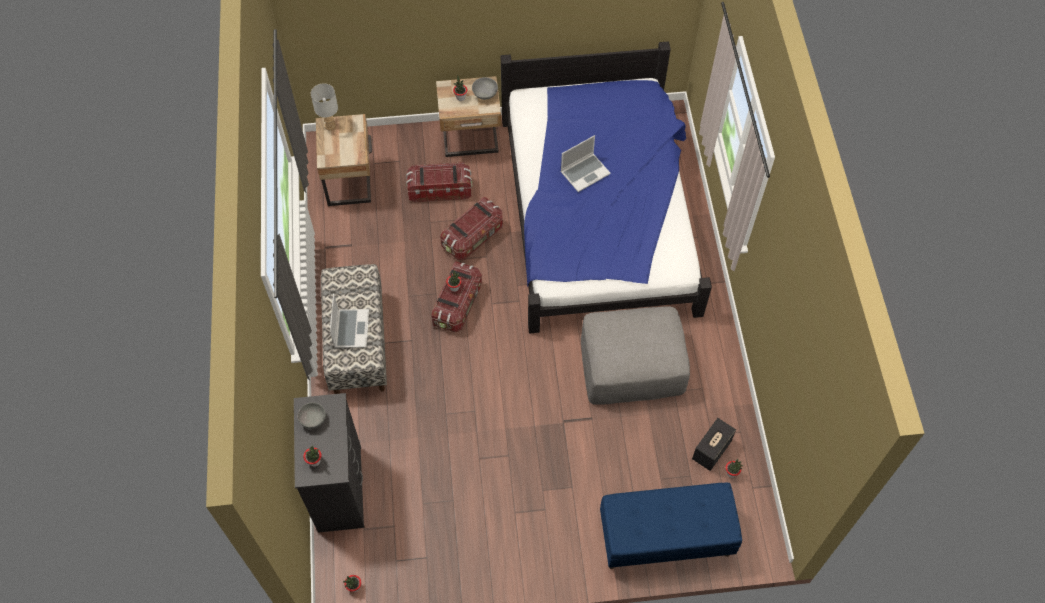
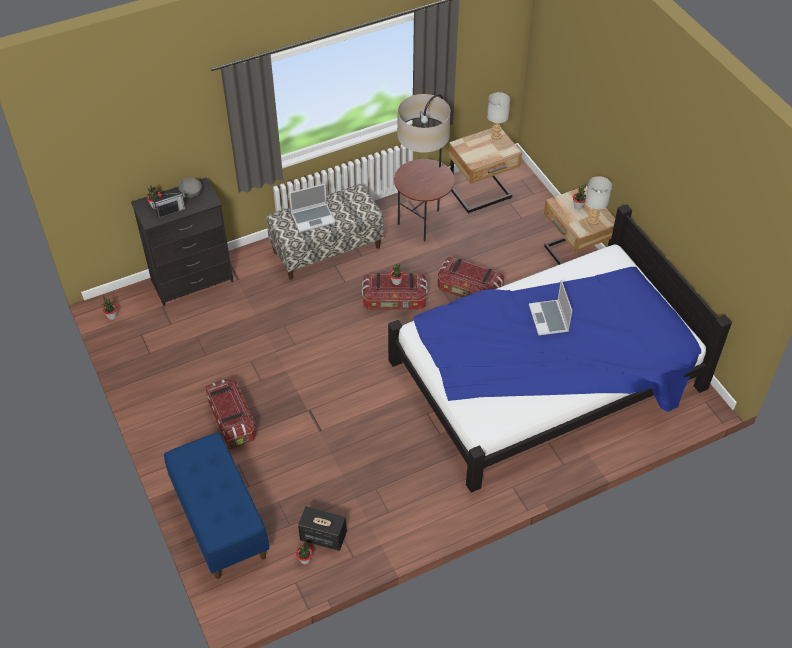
camera: 70 degrees right, 10 degrees down
storage box [406,162,472,202] -> storage box moved to [205,378,256,450]
grey bowl [472,77,498,100] -> grey table lamp [585,176,612,225]
laptop [561,135,611,192] -> laptop turned 45 degrees clockwise [529,280,572,336]
grey ottoman [581,306,690,405] -> none
none -> radio [152,191,186,218]
none -> floor lamp [394,94,455,241]

